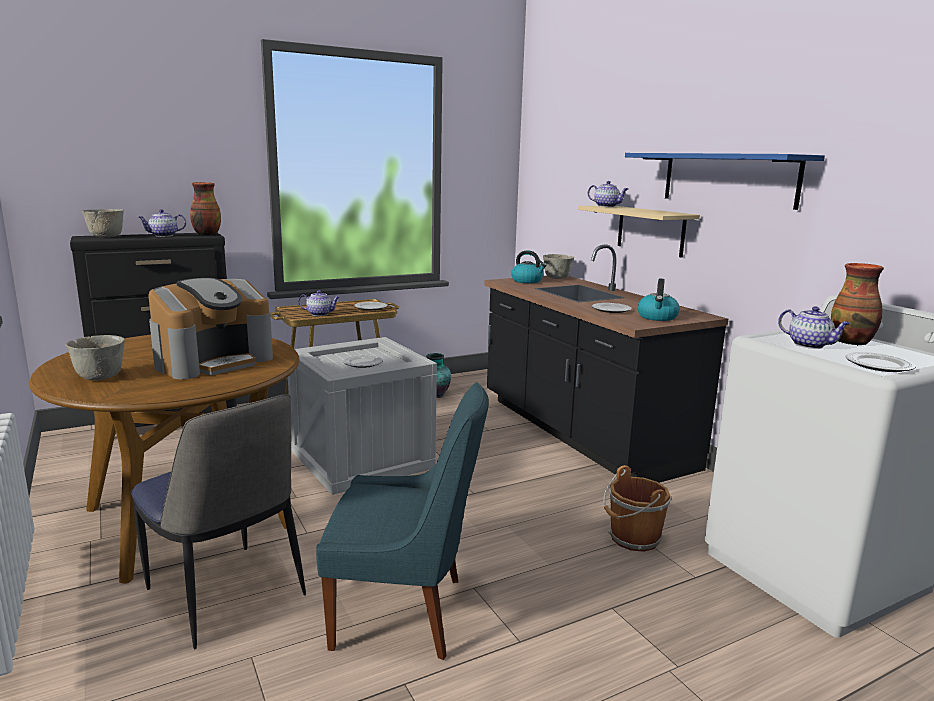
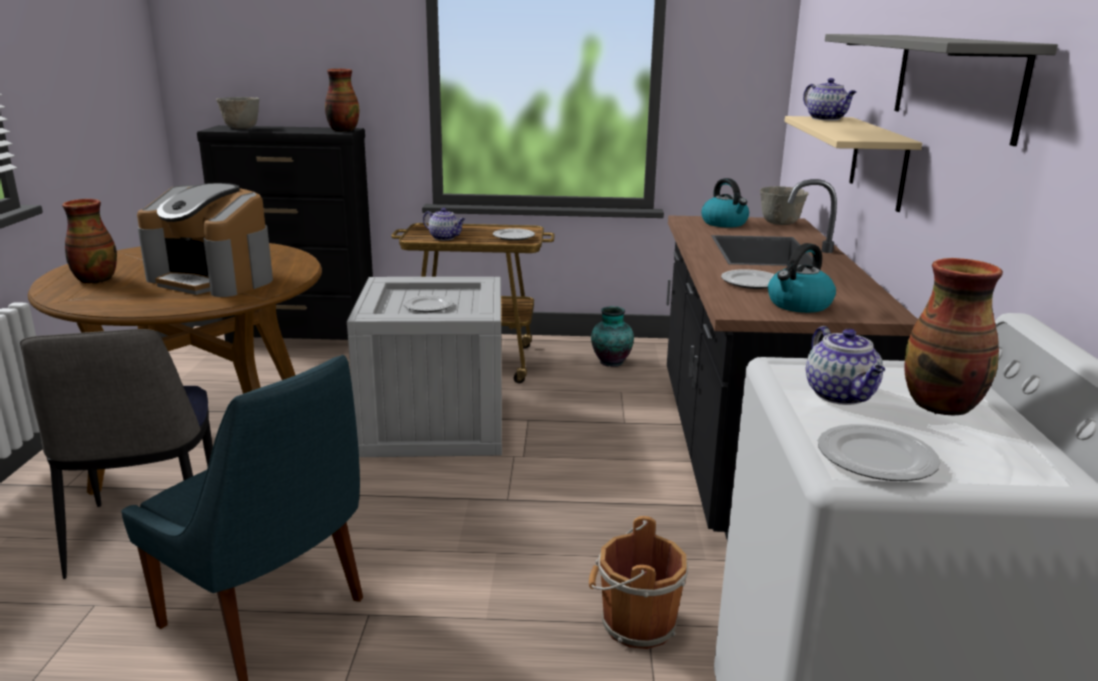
camera: 30 degrees right, 5 degrees up
grey bowl [66,335,125,381] -> vase [62,199,117,284]
teapot [138,209,186,237] -> none
coffee machine [148,278,273,379] -> coffee machine turned 45 degrees clockwise [137,183,273,297]
blue shelf [625,153,825,210] -> grey shelf [825,34,1058,146]

